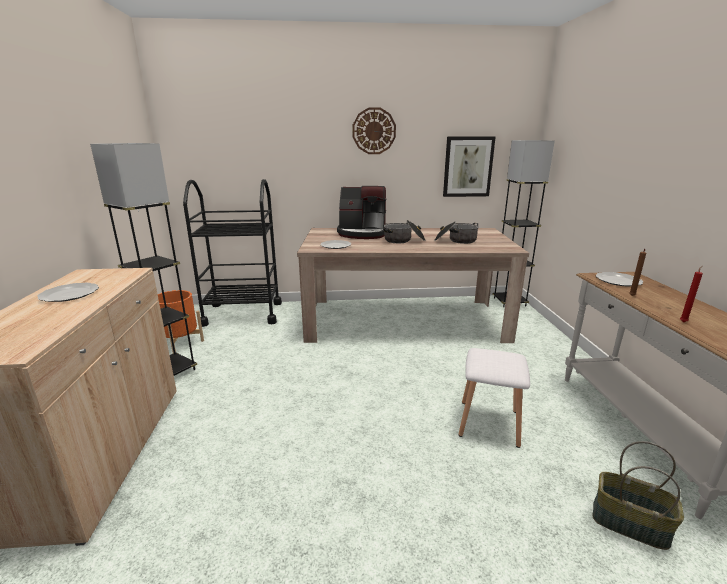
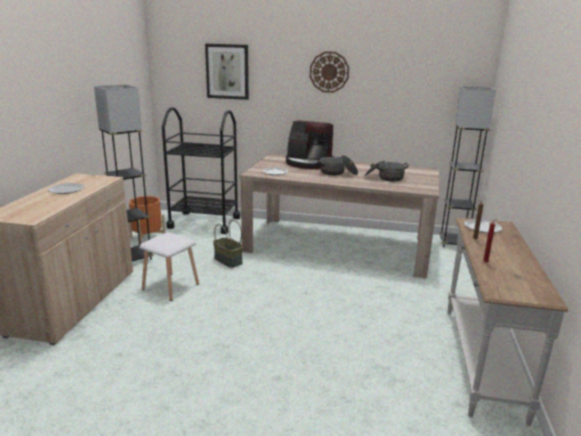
camera: 15 degrees right, 0 degrees up
picture [443,137,495,197] -> picture moved to [205,44,249,100]
white stool [458,348,530,448] -> white stool moved to [139,232,199,301]
basket [593,441,684,550] -> basket moved to [213,220,243,268]

